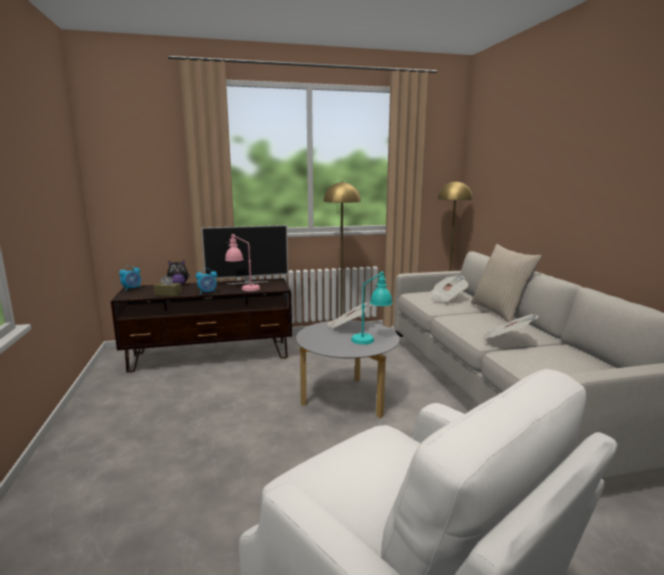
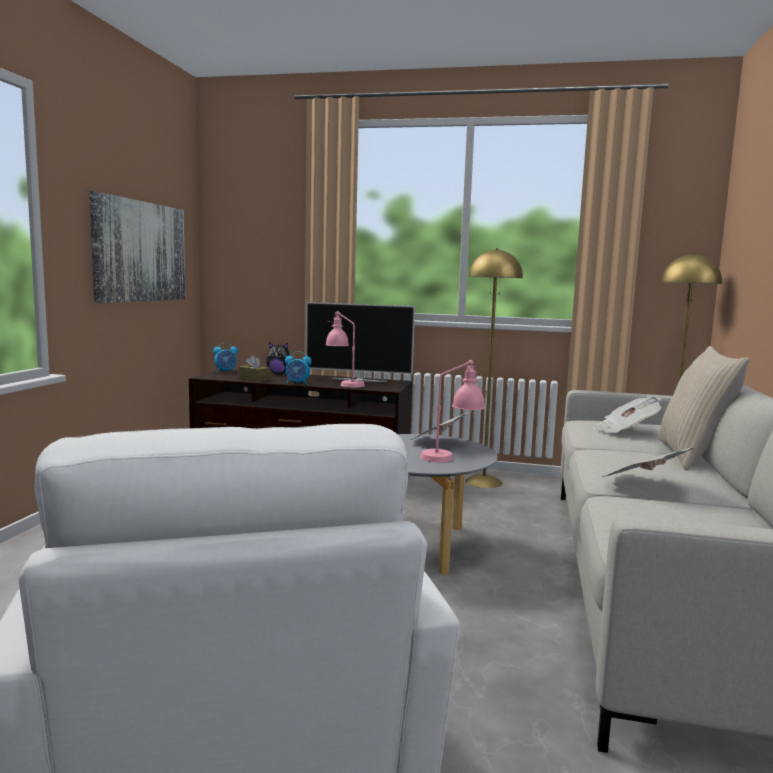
camera: 25 degrees right, 5 degrees down
turquoise table lamp [351,271,393,345] -> pink table lamp [420,360,485,462]
none -> picture [89,191,186,303]

